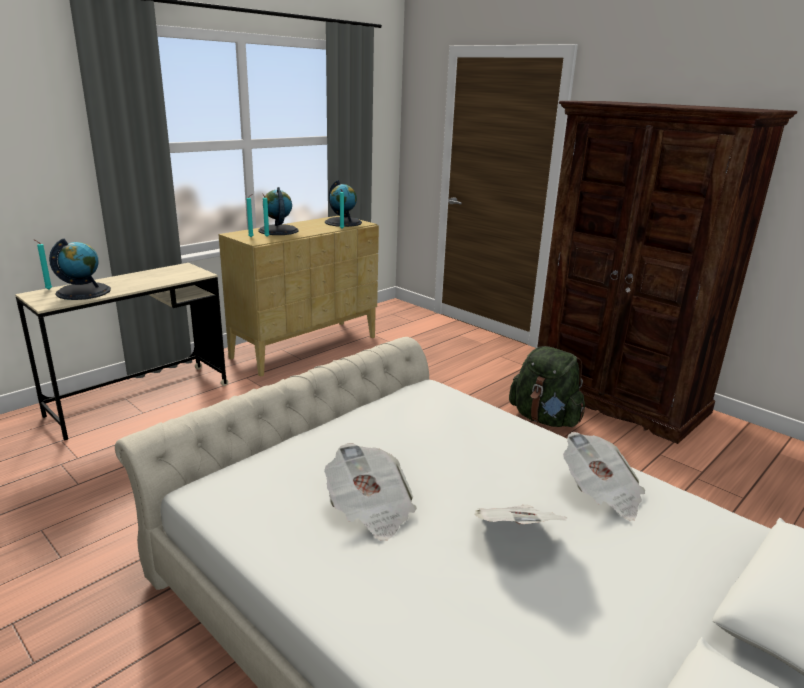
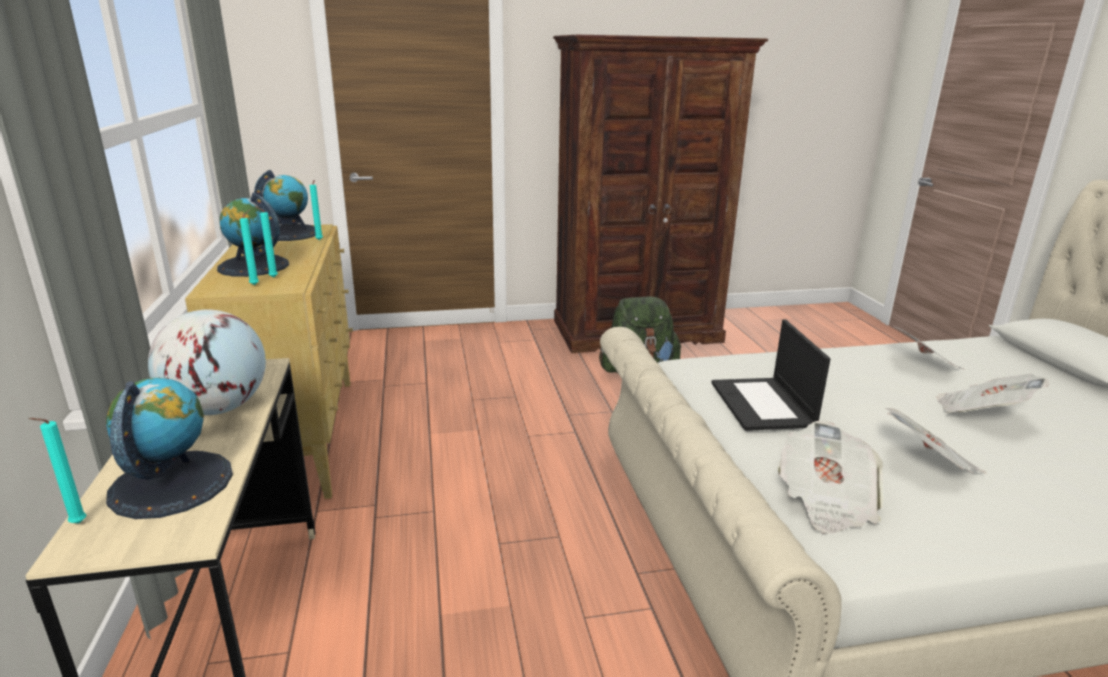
camera: 55 degrees left, 0 degrees up
none -> globe [148,310,266,415]
none -> laptop [711,319,830,431]
none -> newspaper [777,421,884,534]

